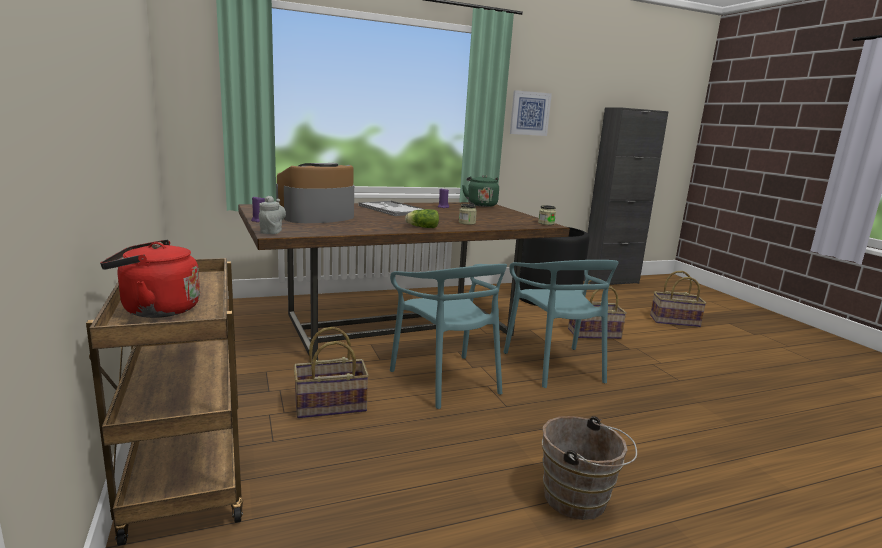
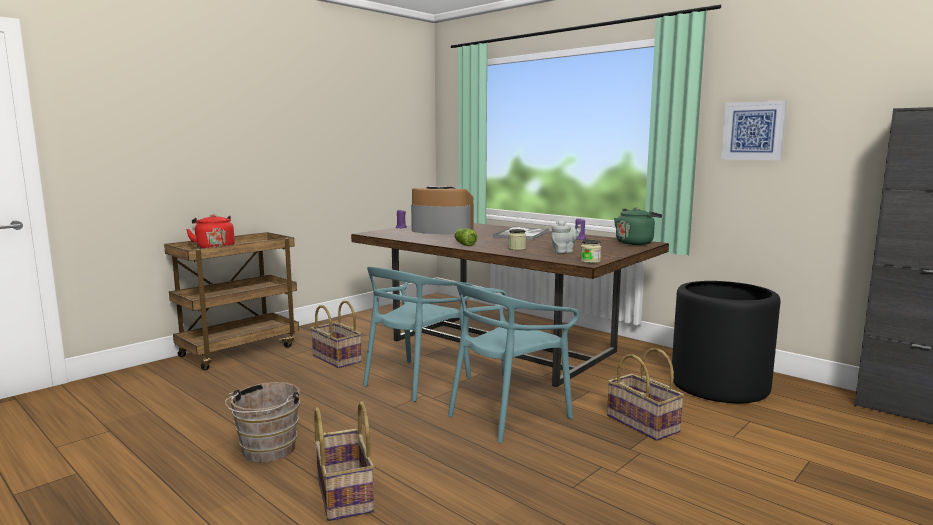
camera: 65 degrees right, 5 degrees down
grey teapot [259,196,286,234] -> grey teapot moved to [551,220,581,253]
basket [650,271,707,327] -> basket moved to [314,402,374,521]

